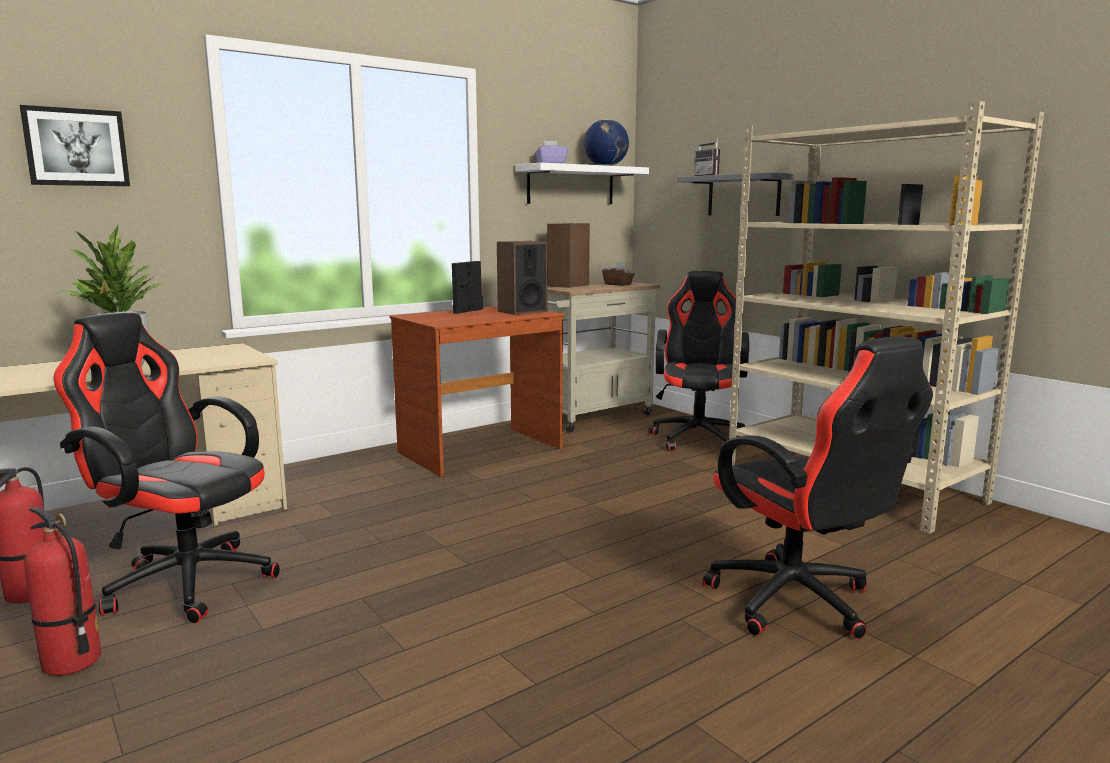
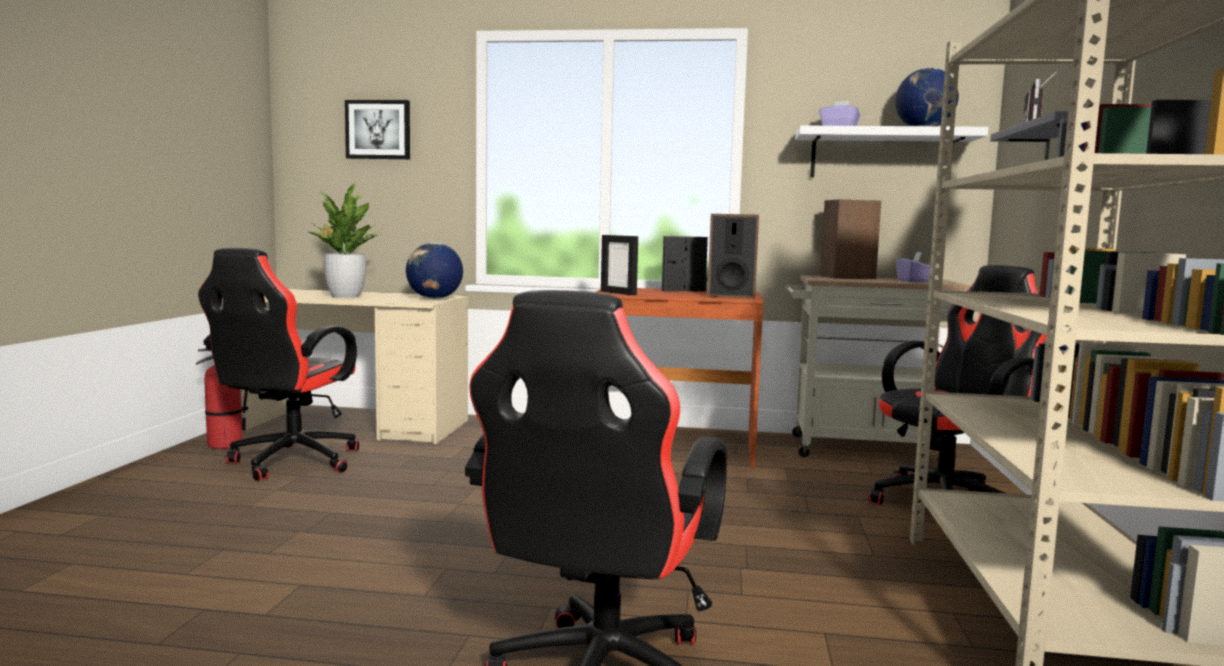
camera: 45 degrees right, 5 degrees down
fire extinguisher [24,507,101,676] -> none
black office chair [54,312,280,623] -> black office chair turned 150 degrees counterclockwise [198,248,359,481]
brown tissue box [602,262,634,286] -> purple tissue box [896,252,930,282]
none -> globe [406,243,463,299]
none -> picture frame [601,235,638,295]

